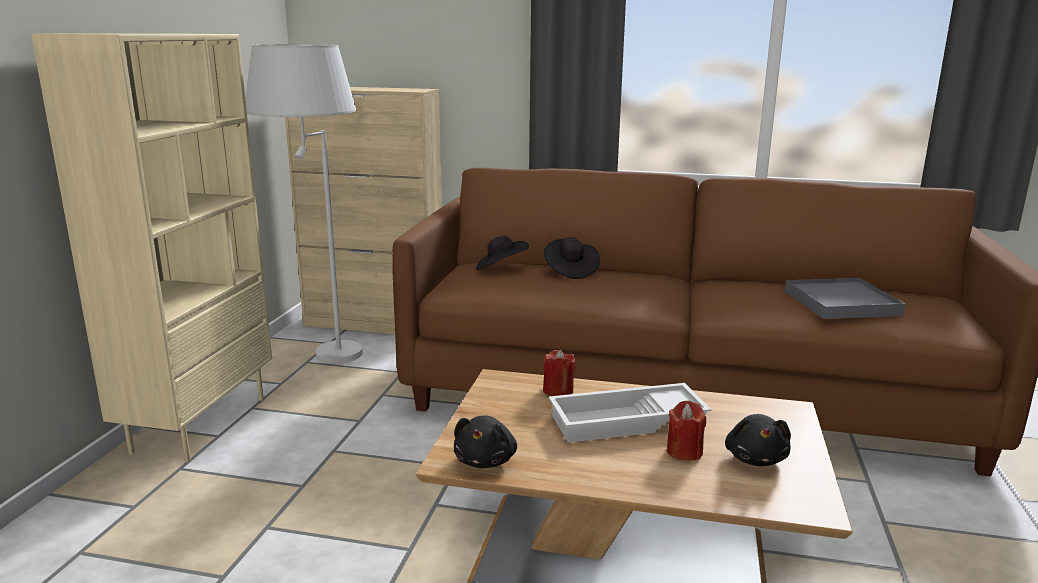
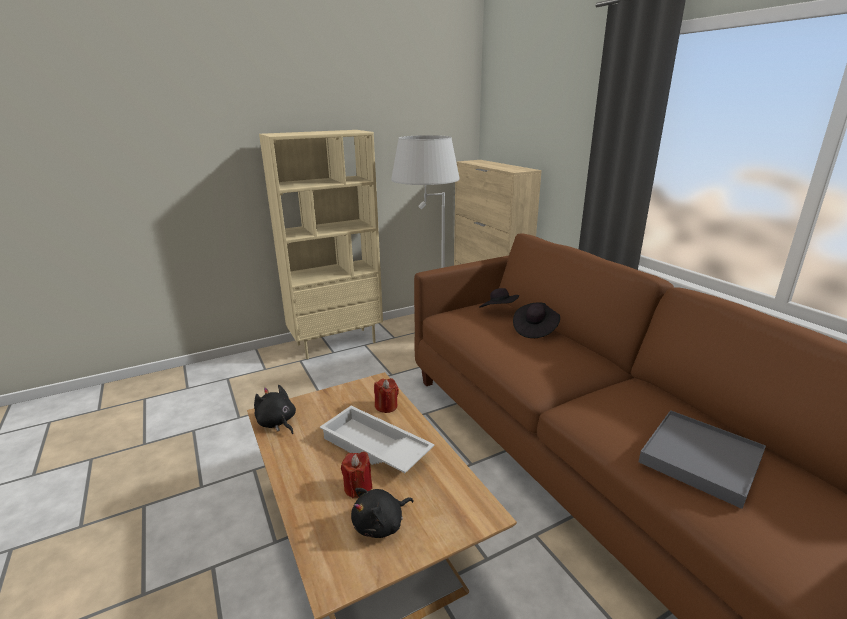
camera: 50 degrees right, 5 degrees up
black plush toy [454,415,517,468] -> black plush toy turned 75 degrees clockwise [254,385,296,434]

